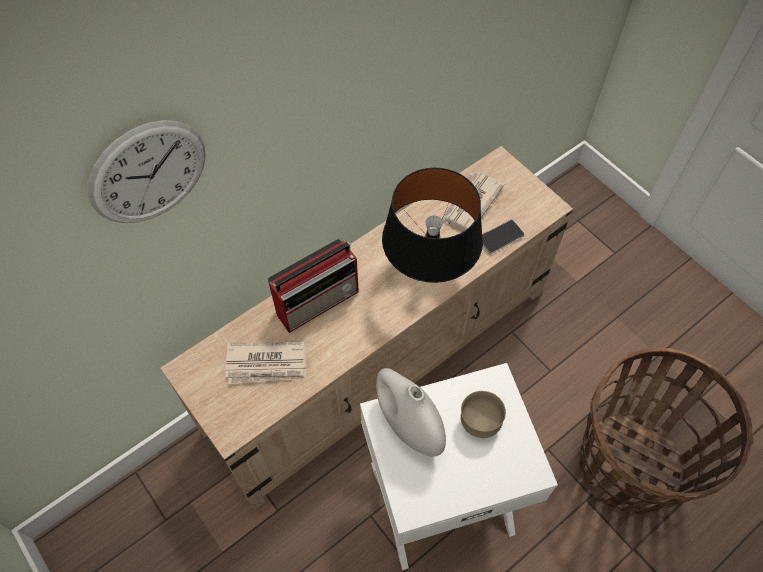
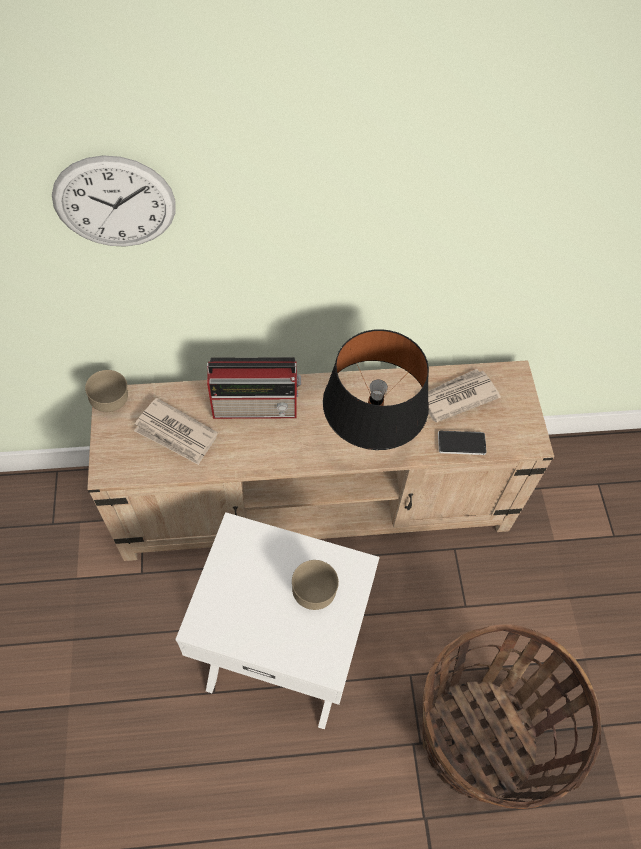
camera: 30 degrees right, 0 degrees up
white vase [376,368,446,457] -> none
none -> brown bowl [85,370,128,412]

